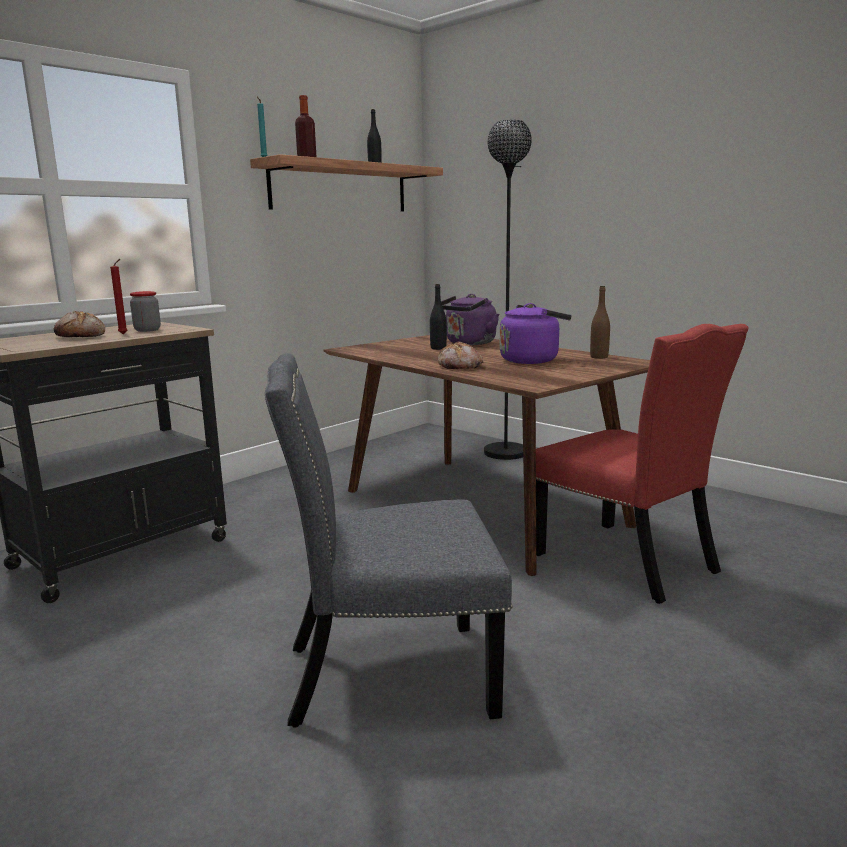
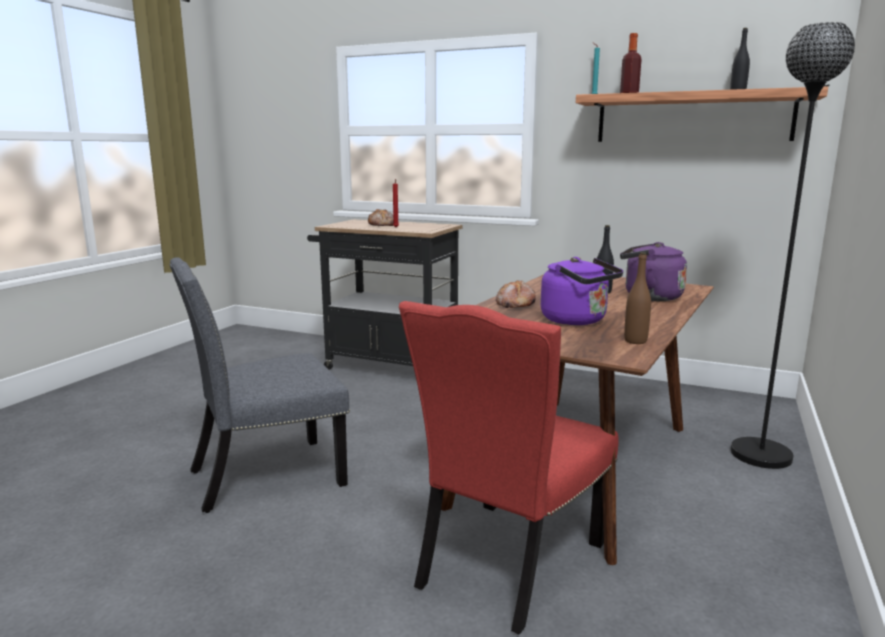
camera: 70 degrees right, 0 degrees up
jar [130,291,161,332] -> none
grey chair [265,353,512,728] -> grey chair turned 90 degrees counterclockwise [169,257,350,513]

